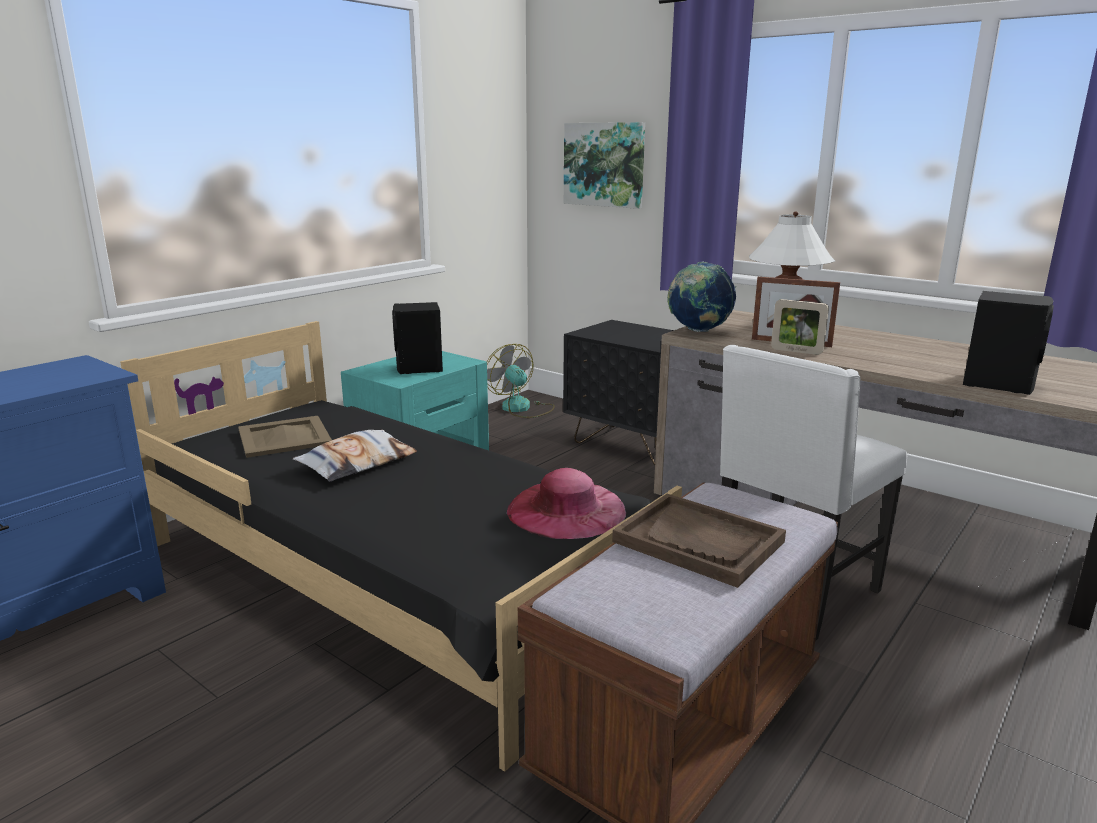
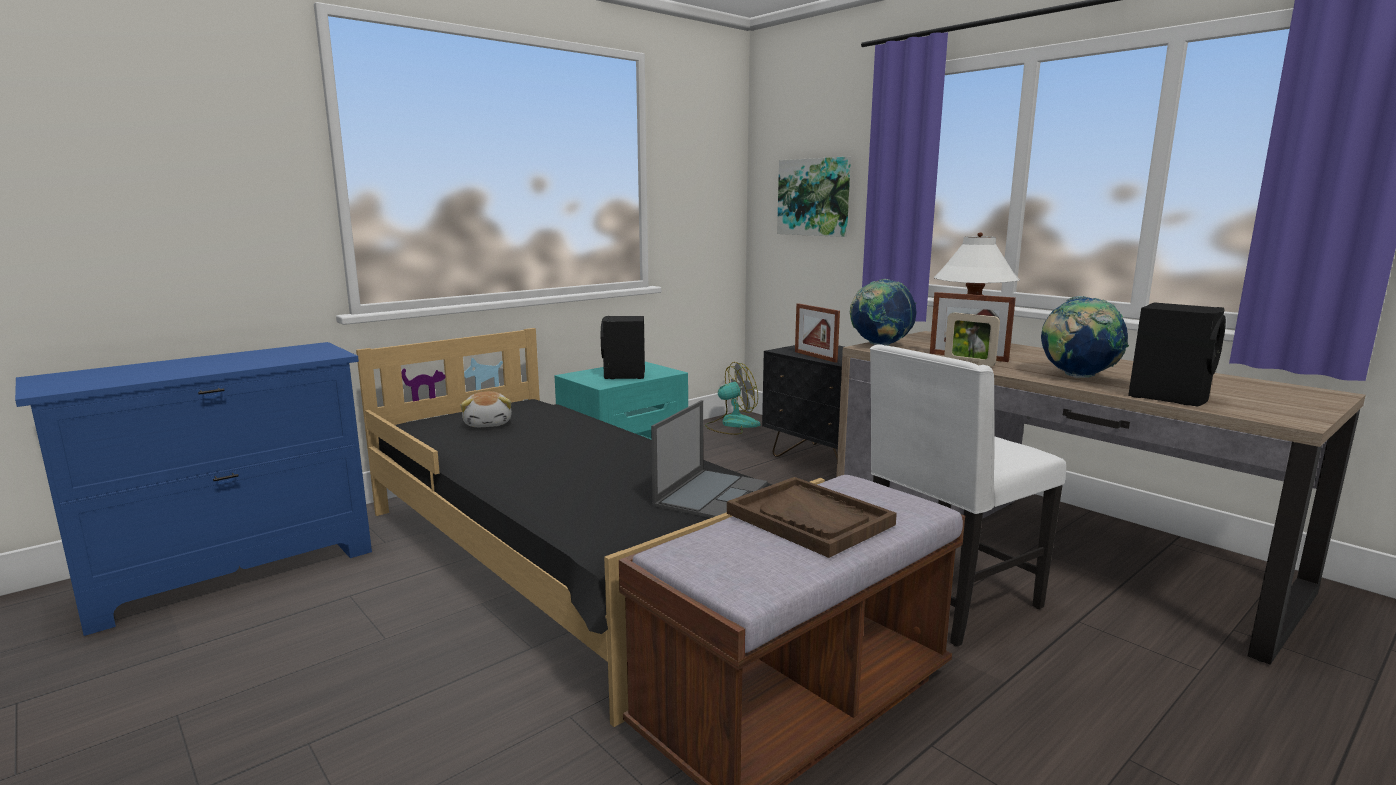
camera: 10 degrees right, 5 degrees down
beige tray [238,416,332,458] -> plush toy [460,391,512,427]
pillow [293,430,417,482] -> none
fan [487,344,555,418] -> fan turned 90 degrees clockwise [705,362,760,435]
pink hat [507,468,626,539] -> laptop [651,400,768,518]
none -> picture frame [795,303,840,363]
none -> globe [1041,296,1129,378]

